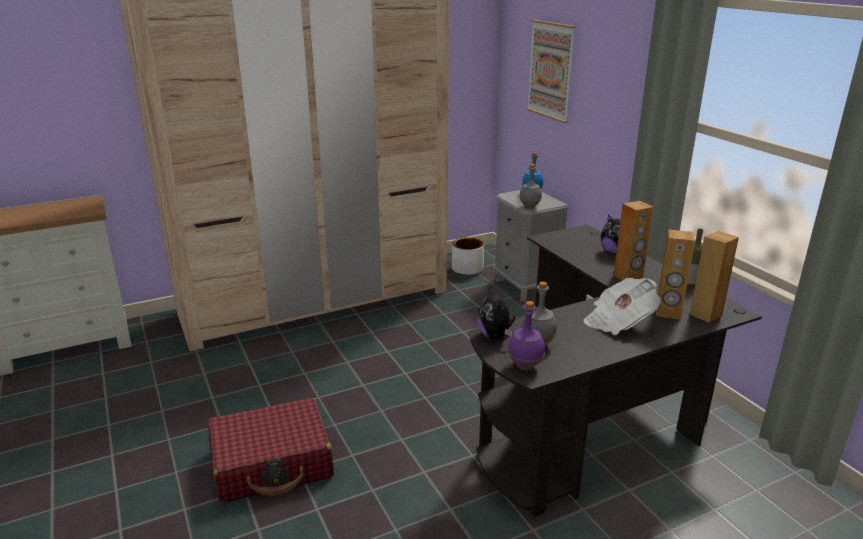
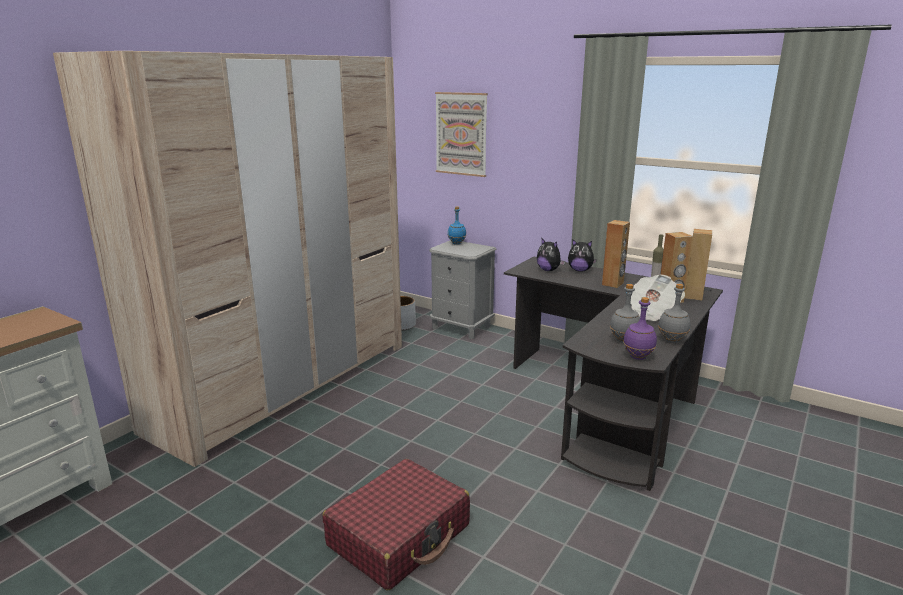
camera: 30 degrees left, 5 degrees down
plush toy [477,287,515,339] -> plush toy moved to [537,239,565,271]
grey bottle [519,164,542,209] -> grey bottle moved to [658,284,691,343]

